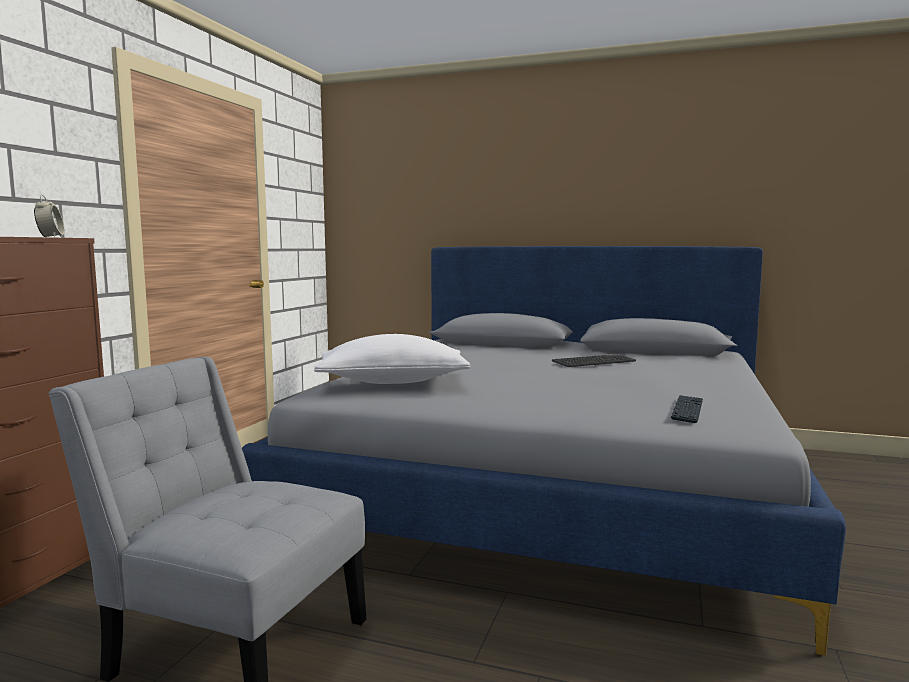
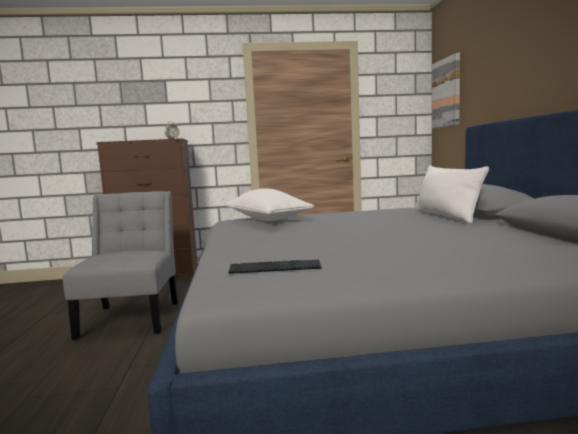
camera: 65 degrees right, 0 degrees up
keyboard [552,354,636,367] -> none
none -> white pillow [415,165,489,224]
none -> picture [432,53,460,129]

